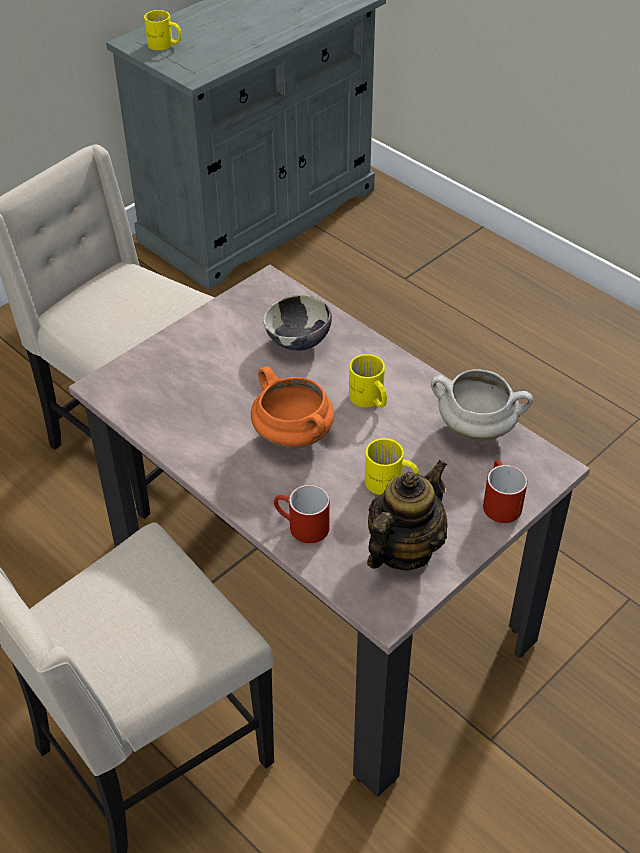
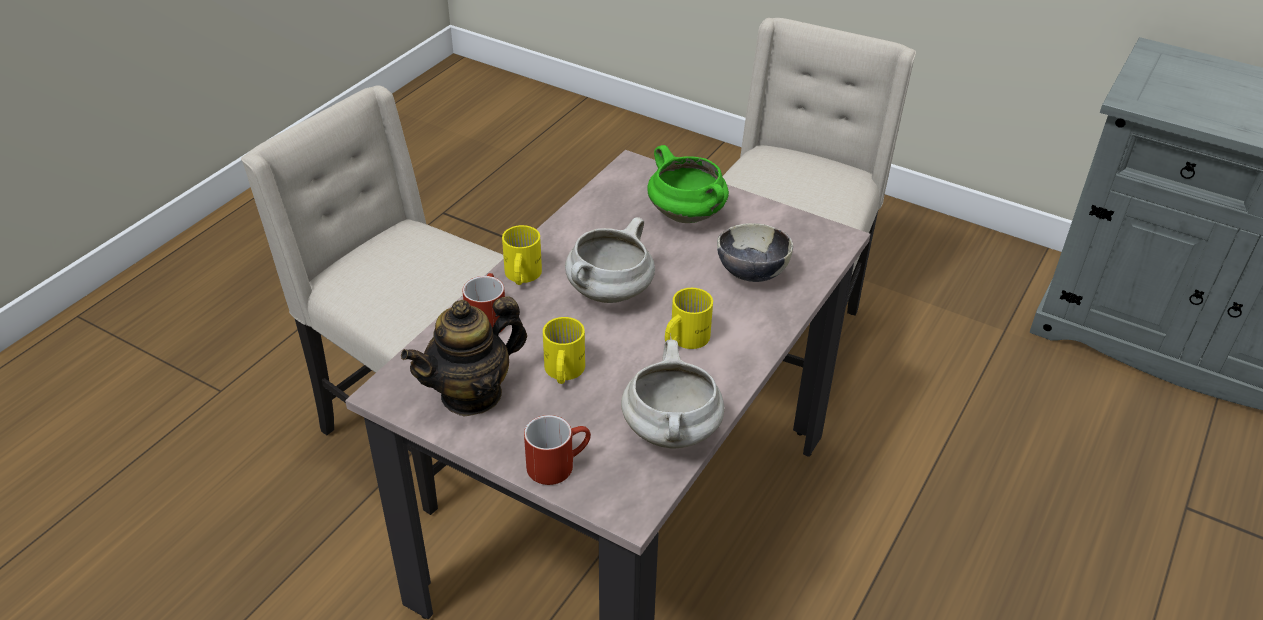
camera: 75 degrees right, 5 degrees down
yellow mug [144,10,182,50] -> yellow mug moved to [502,225,542,285]
orange cooking pot [251,366,334,449] -> white cooking pot [565,217,655,303]
teapot [367,460,448,571] -> teapot turned 120 degrees clockwise [401,296,527,416]
none -> green cooking pot [648,145,729,223]

